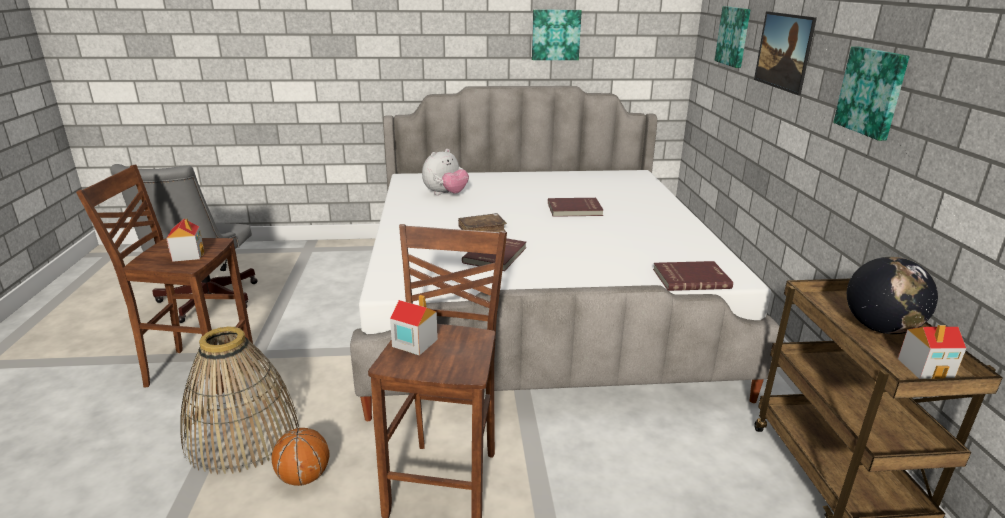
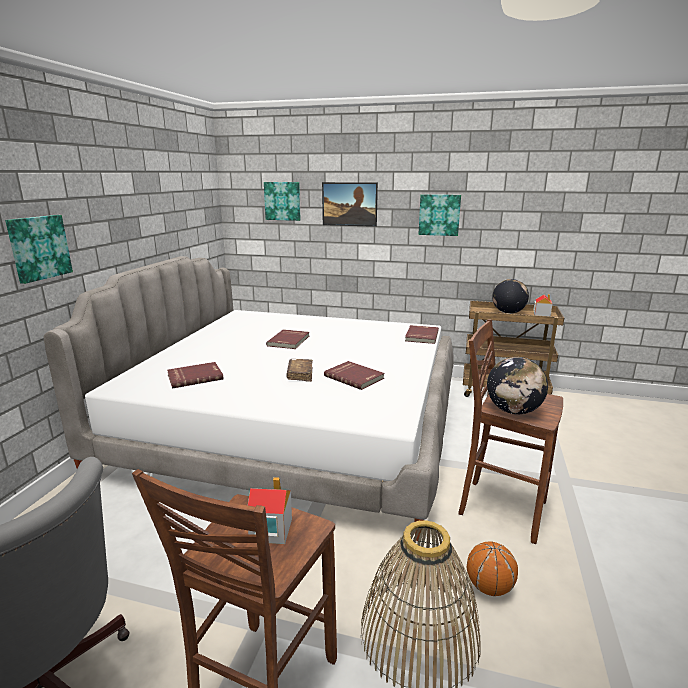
camera: 70 degrees left, 5 degrees down
toy house [390,295,438,356] -> globe [487,357,548,414]
plush toy [422,149,469,195] -> red book [167,362,223,389]
picture [532,9,582,60] -> picture moved to [5,215,73,284]

